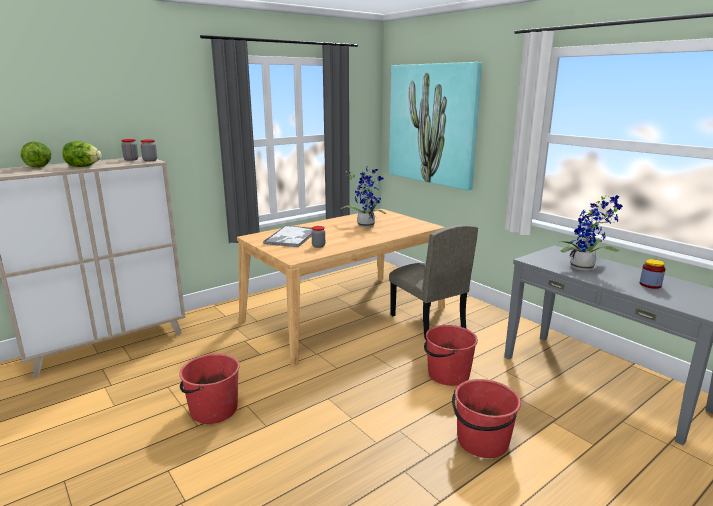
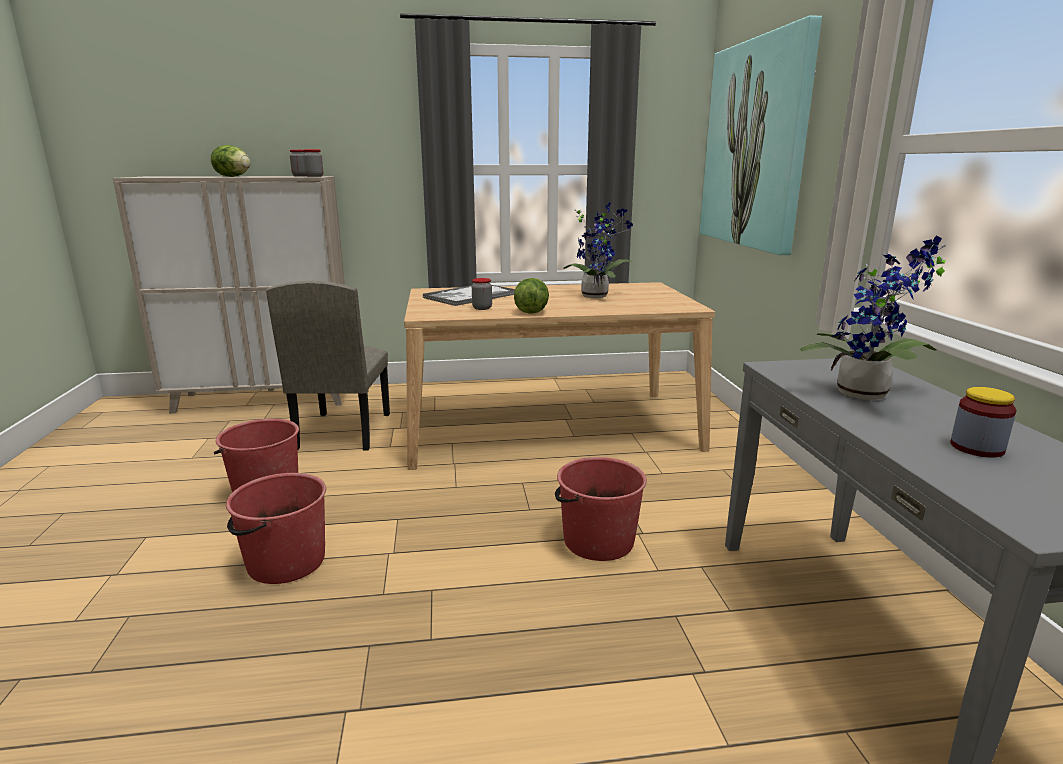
camera: 30 degrees right, 0 degrees up
lettuce [21,141,51,168] -> lettuce moved to [514,278,549,314]
beige chair [389,225,478,340] -> beige chair moved to [266,281,390,450]
red bucket [452,379,521,458] -> red bucket moved to [226,473,326,584]

